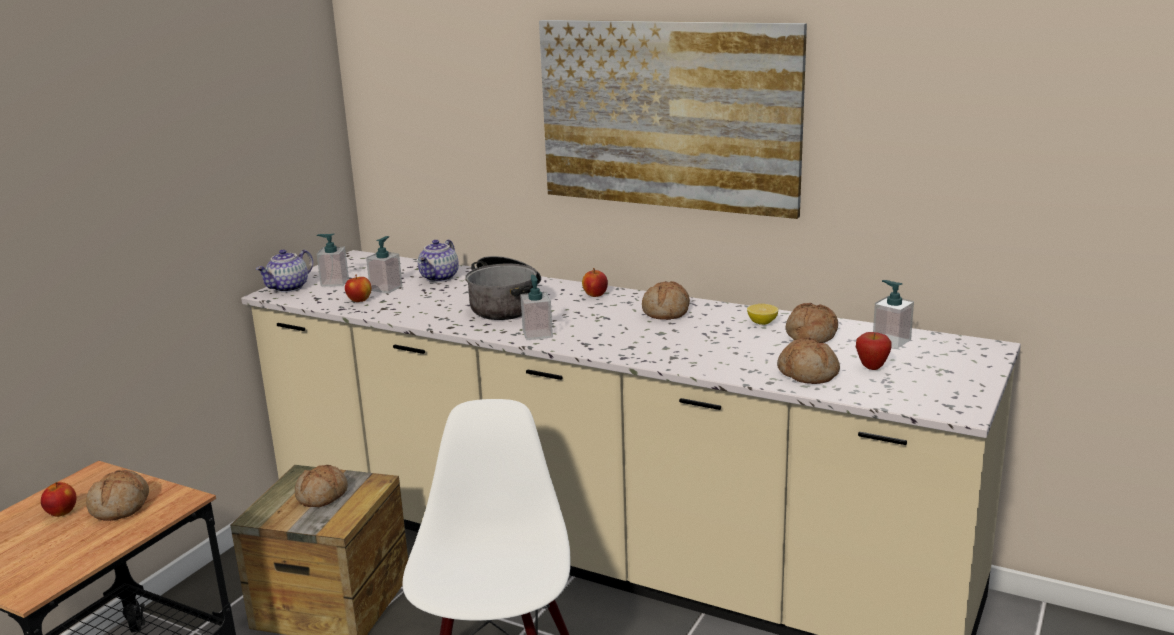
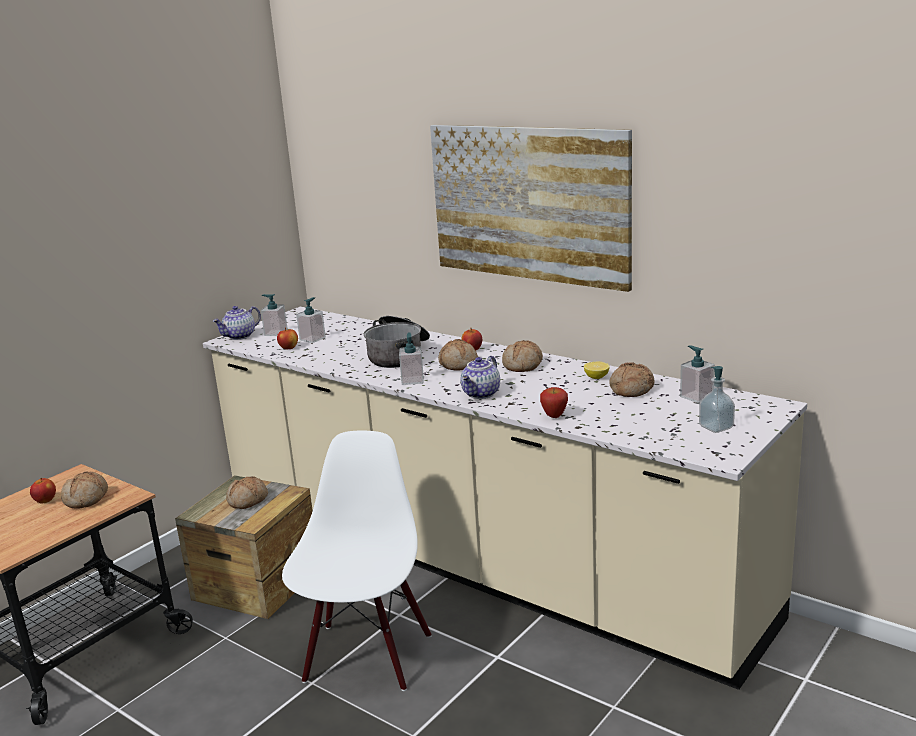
camera: 10 degrees right, 0 degrees up
teapot [418,240,459,282] -> teapot moved to [461,356,500,399]
bread [777,337,840,384] -> bread moved to [438,339,478,371]
apple [856,332,892,370] -> apple moved to [540,387,568,418]
none -> soap dispenser [699,366,735,433]

